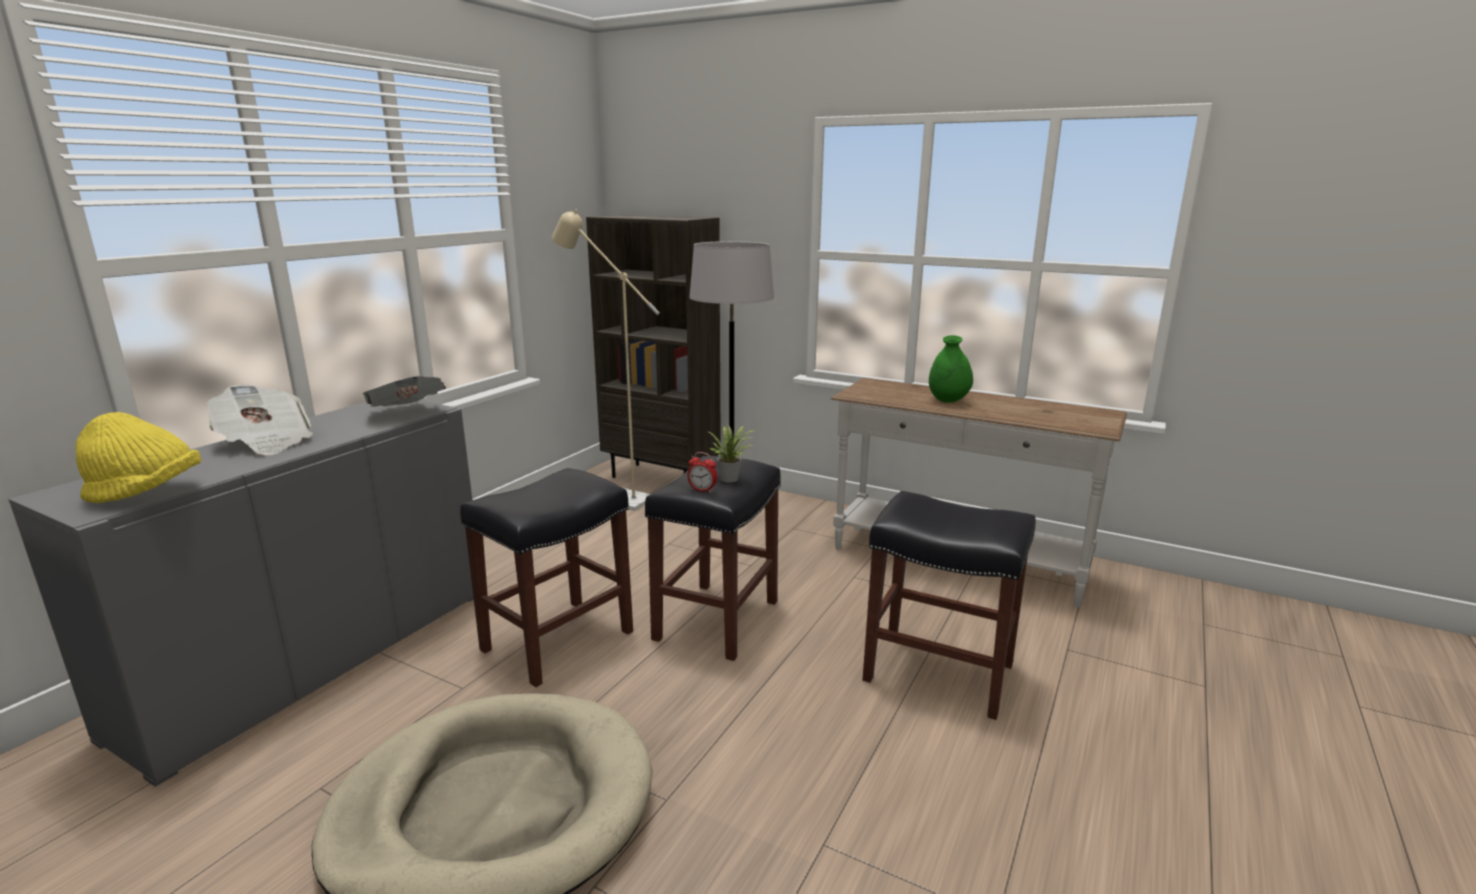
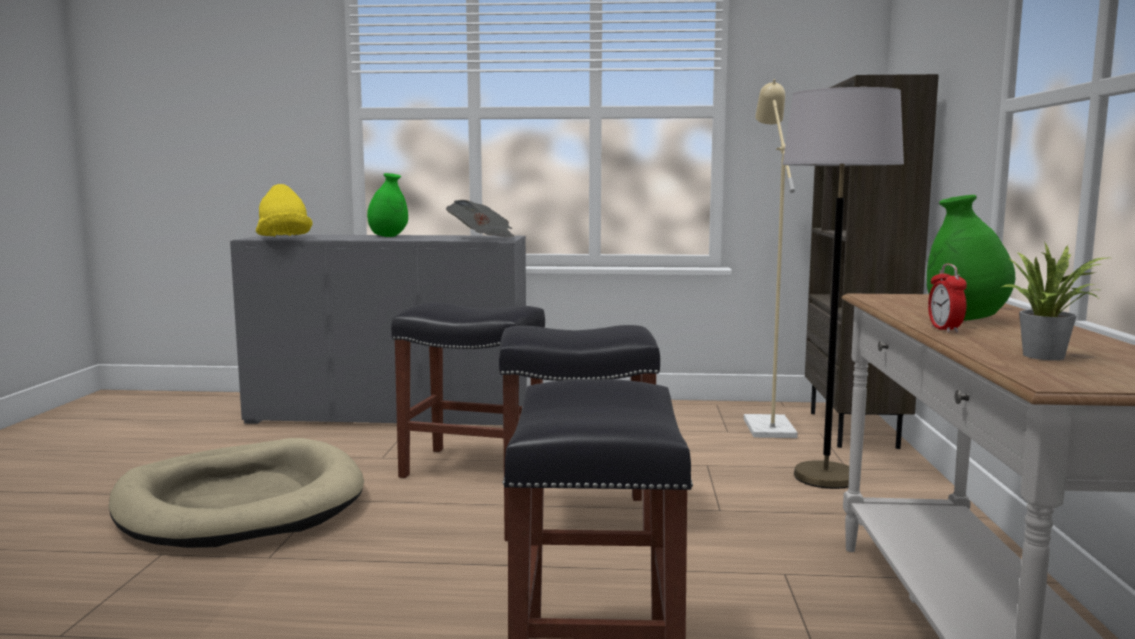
camera: 65 degrees right, 10 degrees down
newspaper [207,384,313,455] -> green vase [367,173,408,237]
alarm clock [687,452,717,493] -> alarm clock moved to [928,264,967,333]
potted plant [707,425,752,483] -> potted plant moved to [1002,243,1111,360]

